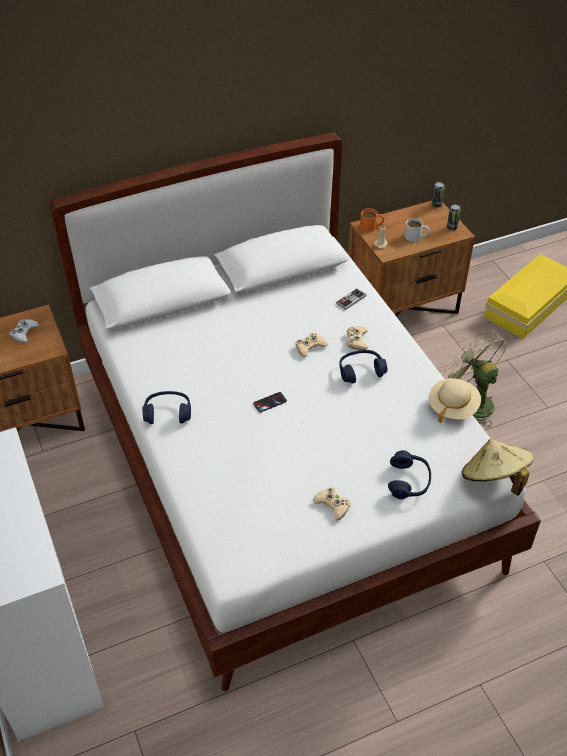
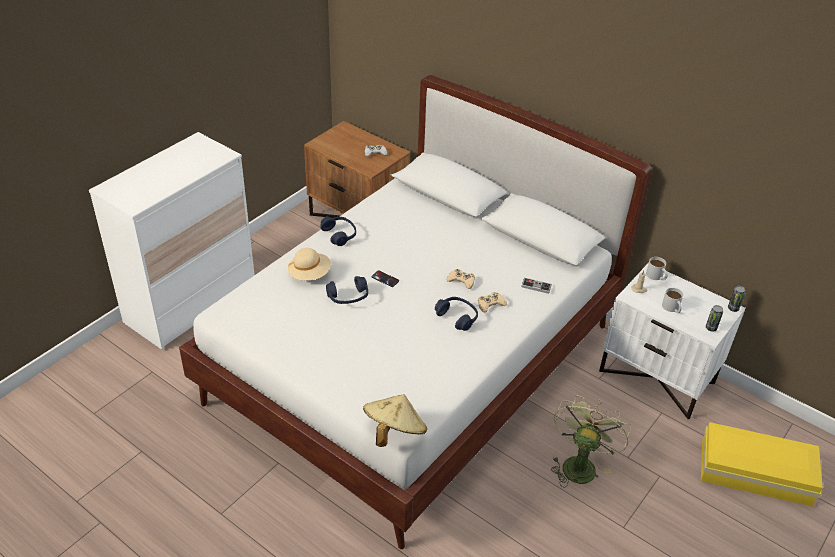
camera: 60 degrees right, 5 degrees down
beige game controller [313,487,350,521] -> none
brown nightstand [348,201,475,317] -> white nightstand [599,263,746,419]
orange mug [360,208,384,232] -> white mug [646,257,668,280]
blue headphones [388,450,431,499] -> blue headphones moved to [326,276,368,304]
beige hat [429,378,481,423] -> beige hat moved to [288,248,331,280]

